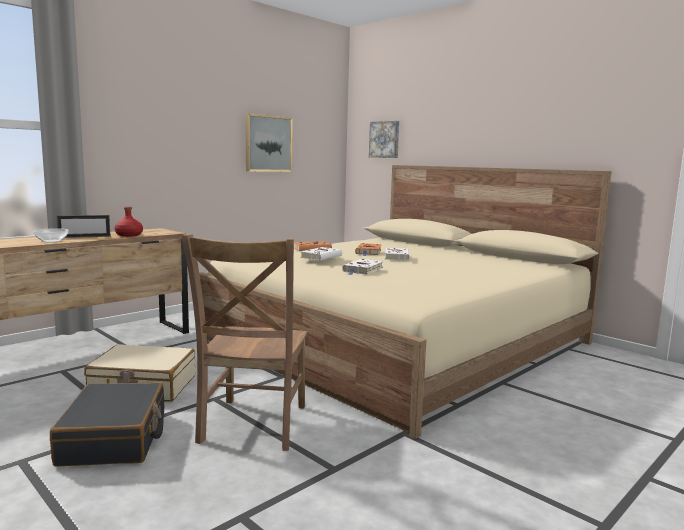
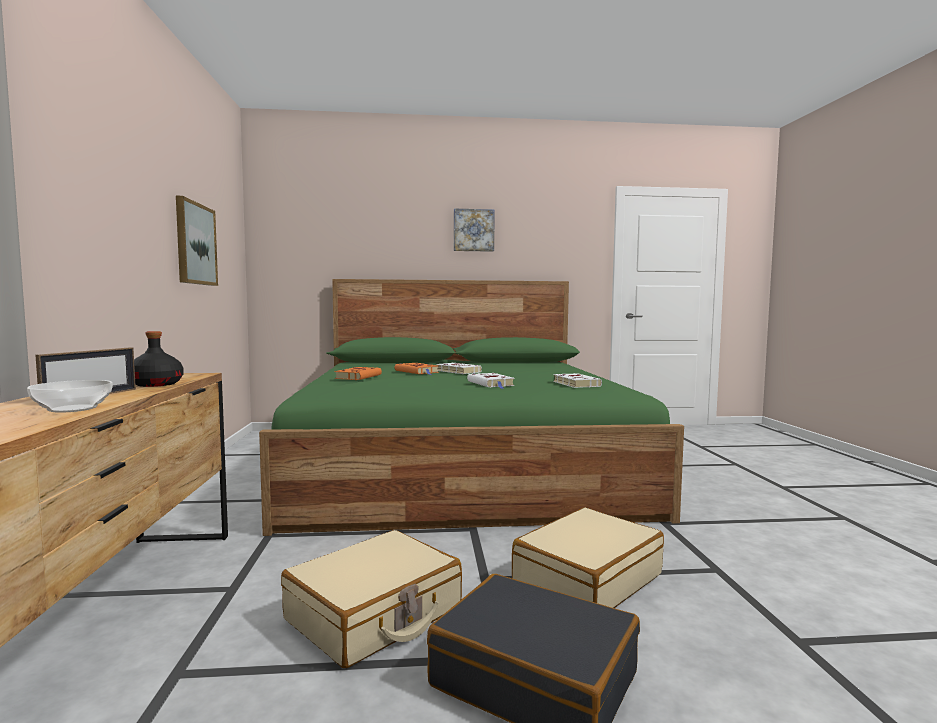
camera: 50 degrees left, 5 degrees down
red bottle [114,207,143,237] -> black bottle [134,331,183,387]
brown chair [182,234,307,451] -> beige suitcase [512,507,664,608]
beige bed [199,165,612,439] -> green bed [259,279,684,536]
white book [300,247,342,261] -> white book moved to [553,373,602,388]
picture [369,121,399,158] -> picture moved to [454,209,495,252]

